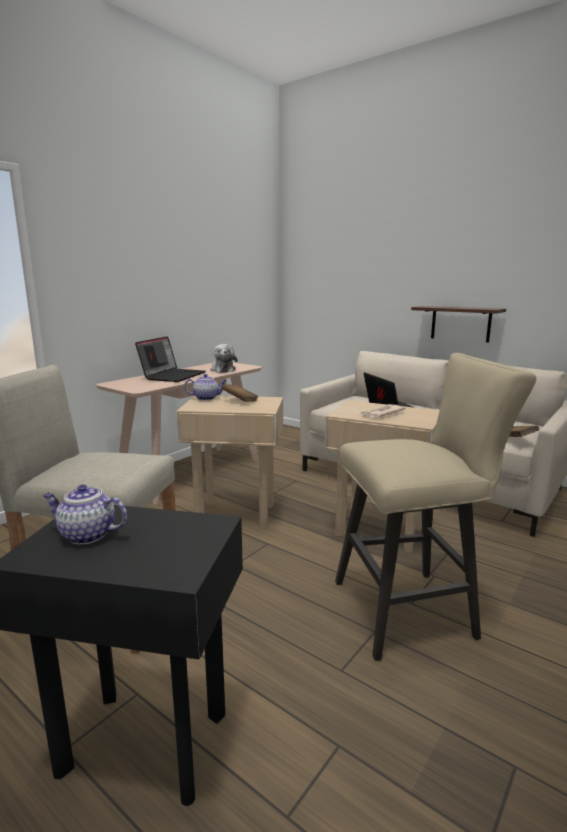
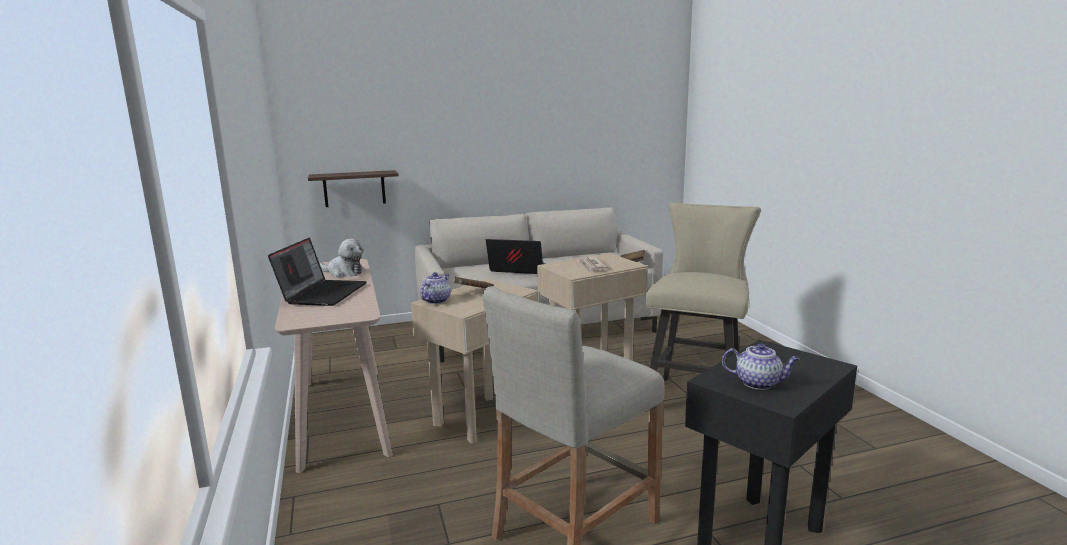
camera: 55 degrees left, 0 degrees up
teapot [43,484,127,544] -> teapot turned 120 degrees counterclockwise [722,343,800,390]
laptop [135,336,206,382] -> laptop turned 45 degrees clockwise [268,238,367,306]
shelf [411,306,506,342] -> shelf moved to [308,170,399,207]

